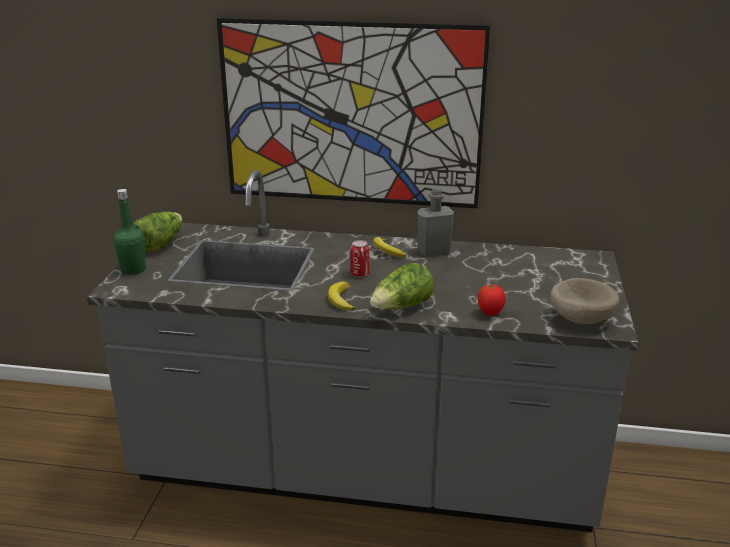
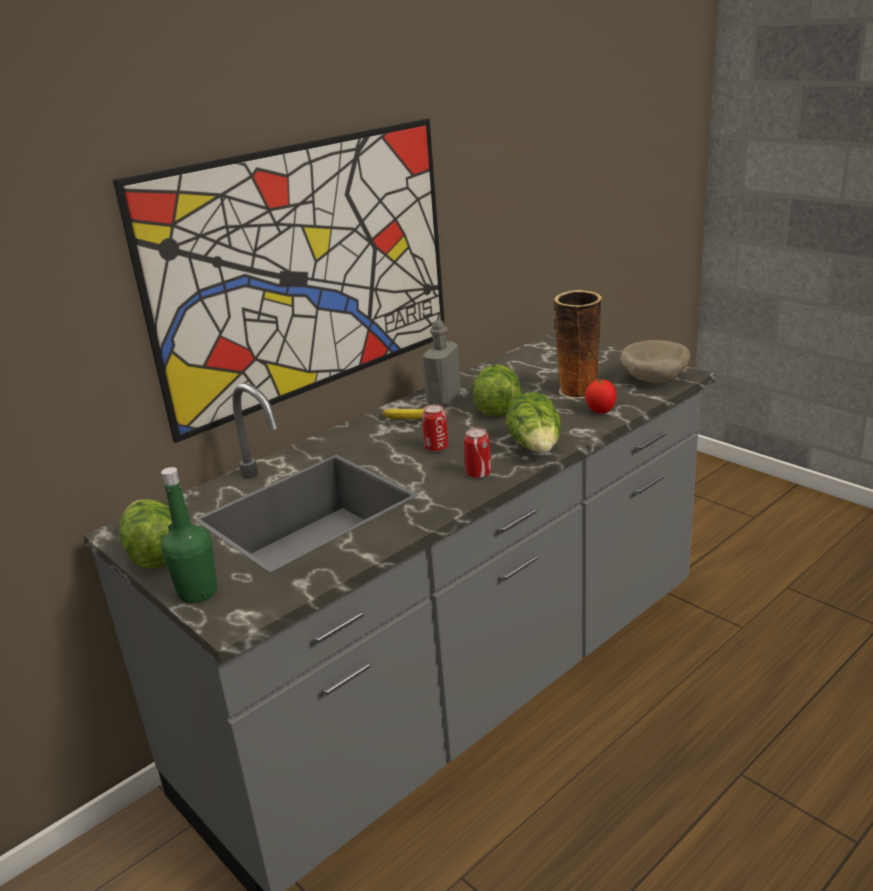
camera: 50 degrees left, 0 degrees up
banana [328,282,355,310] -> can [464,428,491,478]
none -> lettuce [473,364,522,417]
none -> vase [554,290,602,399]

